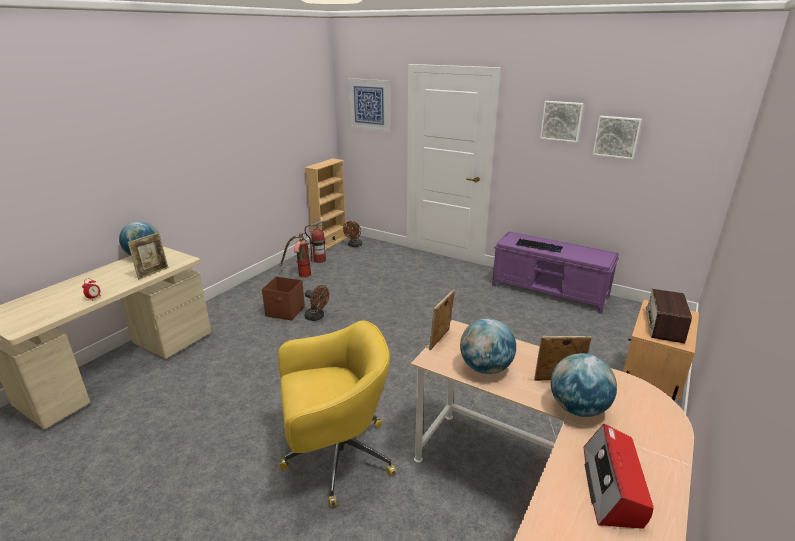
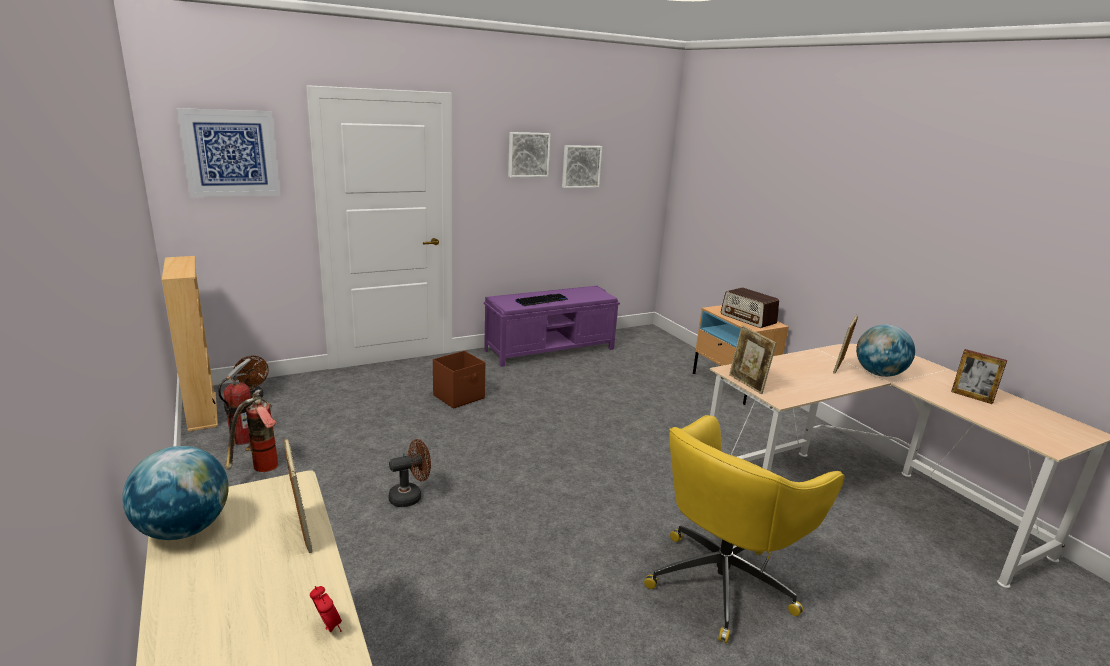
camera: 60 degrees left, 5 degrees down
brown storage box [262,276,305,320] -> brown storage box moved to [433,351,485,409]
yellow office chair [278,321,396,507] -> yellow office chair turned 150 degrees counterclockwise [644,415,845,644]
globe [460,318,516,374] -> none
radio [584,424,654,529] -> picture frame [951,349,1007,404]

